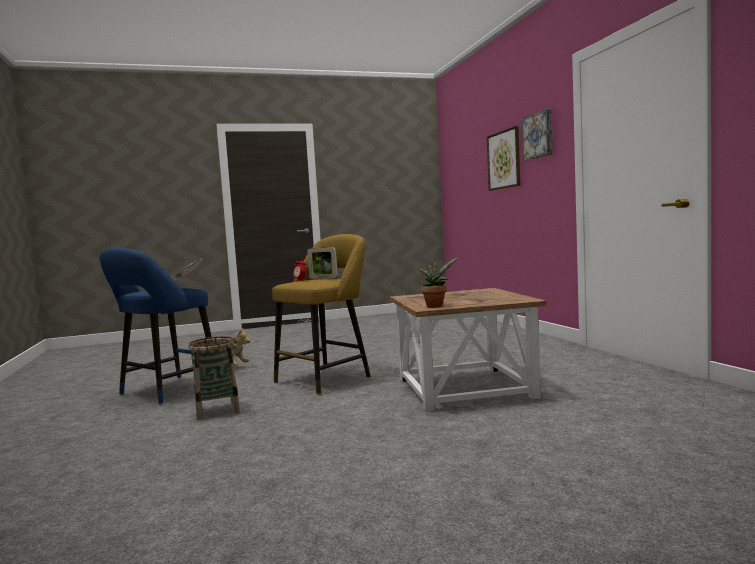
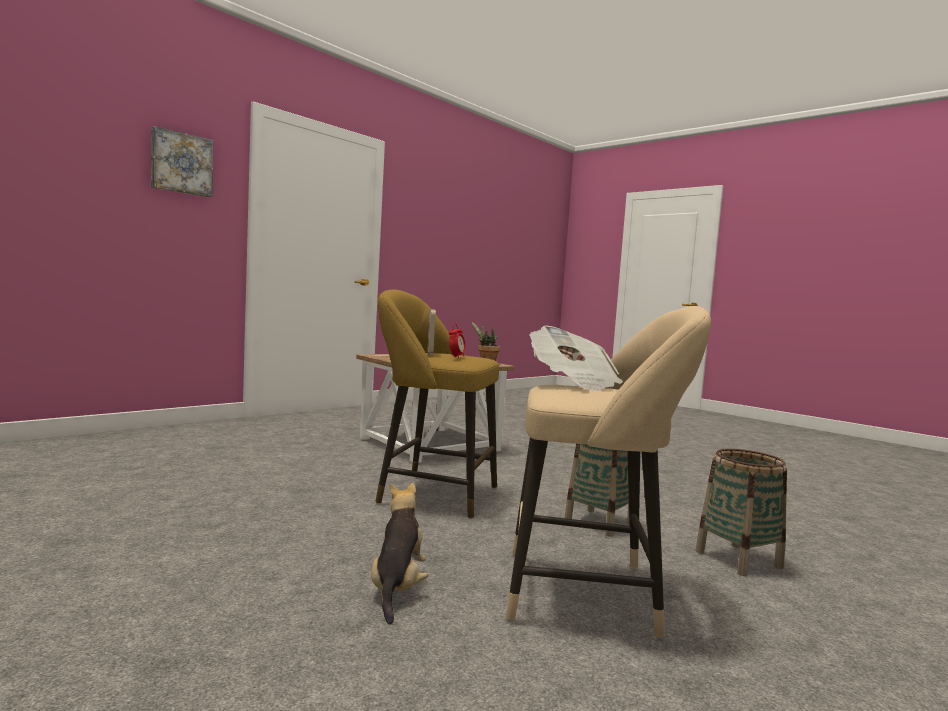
camera: 120 degrees left, 0 degrees up
blue stool [100,248,212,404] -> beige stool [506,306,711,639]
picture [487,126,520,191] -> none
none -> basket [695,449,787,576]

